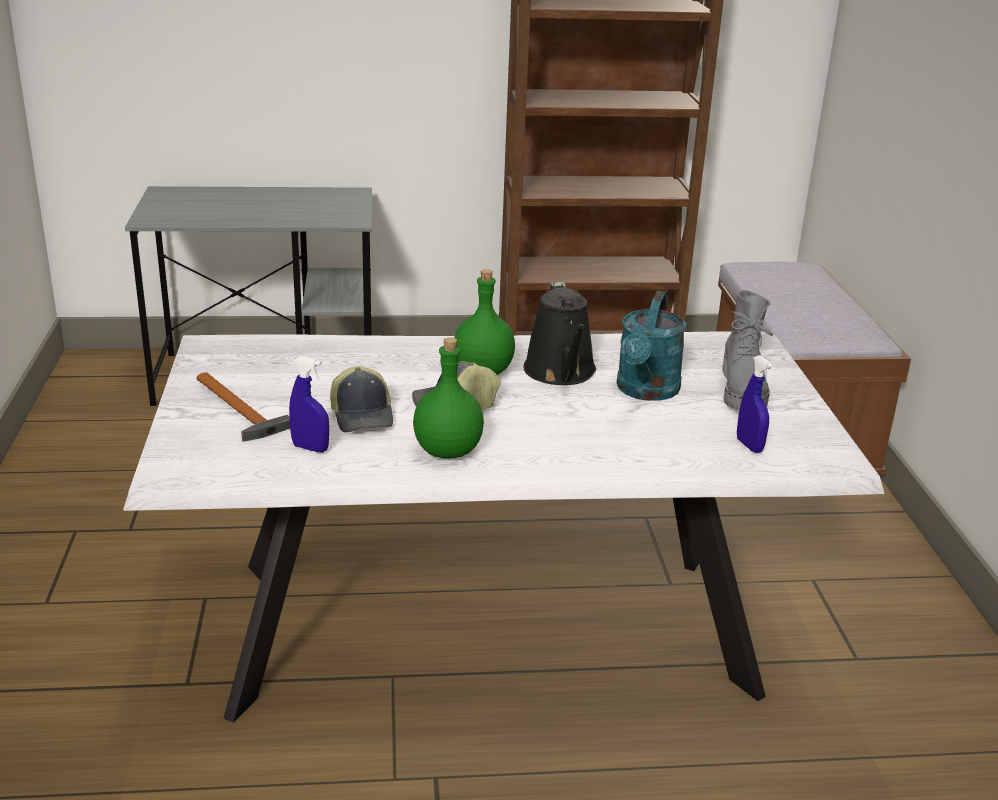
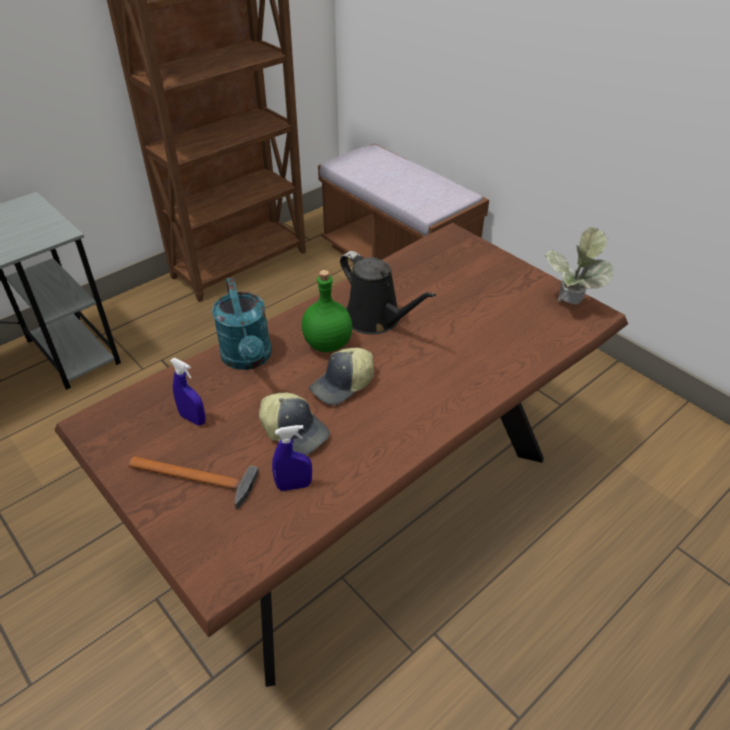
camera: 35 degrees left, 15 degrees up
white dining table [123,331,885,722] -> brown dining table [54,223,628,687]
green bottle [413,337,484,458] -> none
turquoise watering can [617,291,686,401] -> turquoise watering can moved to [212,278,272,370]
grey boot [722,290,774,410] -> none
blue spray bottle [737,355,774,453] -> blue spray bottle moved to [170,358,206,426]
none -> potted plant [545,227,613,304]

